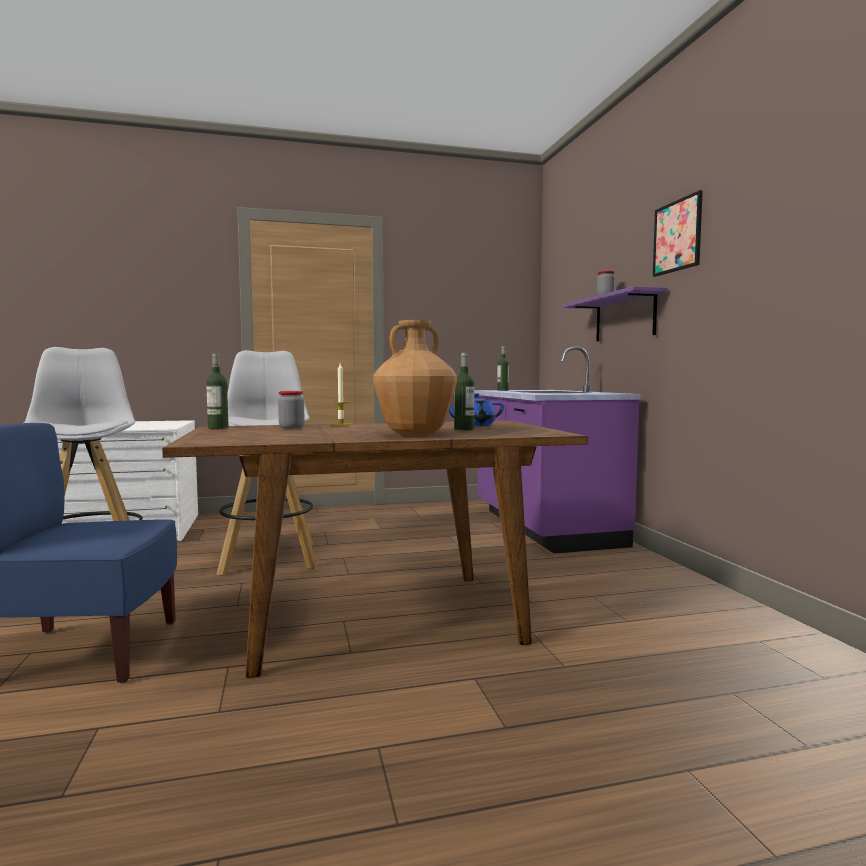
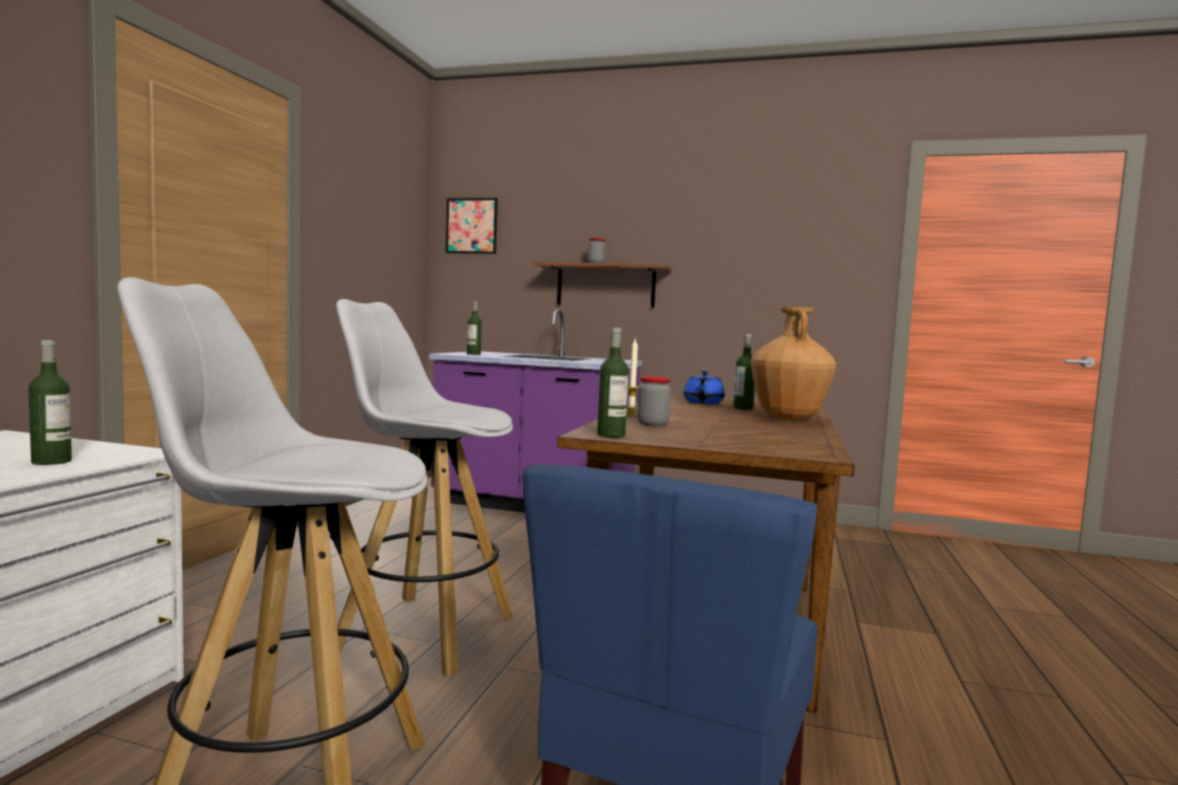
camera: 60 degrees left, 0 degrees up
purple shelf [563,286,668,342] -> brown shelf [534,262,671,308]
picture [653,190,703,277] -> picture moved to [446,198,498,254]
none -> bottle [28,340,72,465]

